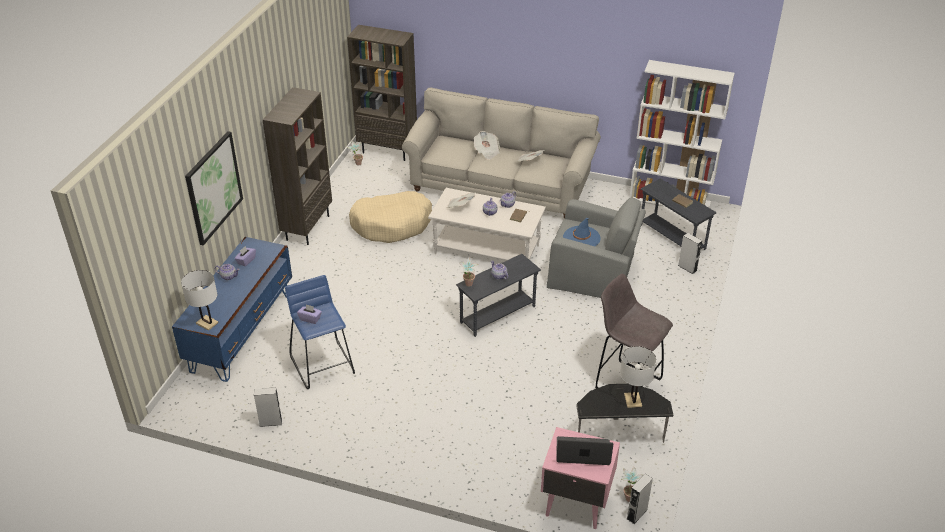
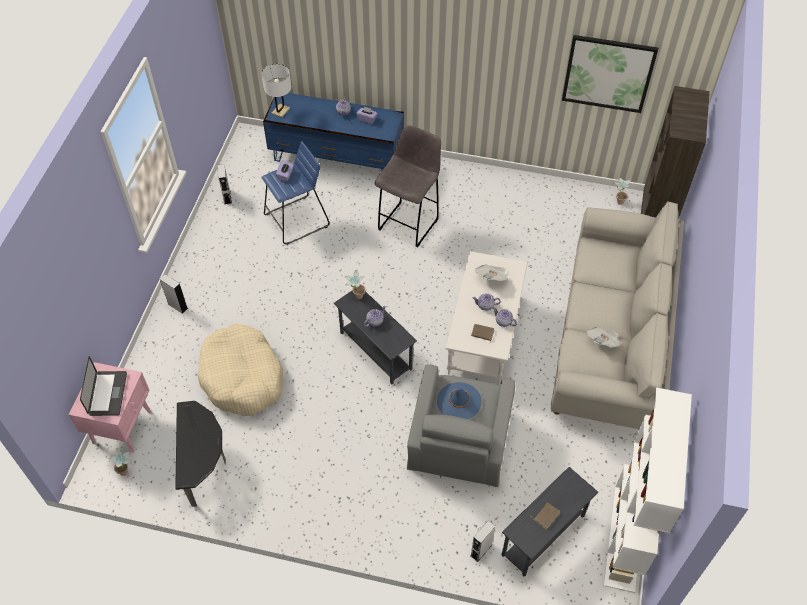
camera: 85 degrees right, 15 degrees up
picture [185,131,243,246] -> picture moved to [562,35,658,113]
brown bookcase [263,87,332,245] -> none
beige dog bed [349,191,432,243] -> beige dog bed moved to [198,324,283,416]
newspaper [474,131,500,160] -> none
grey stool [595,274,673,389] -> grey stool moved to [375,125,441,248]
white table lamp [620,346,656,408] -> none
grey speaker [627,474,653,524] -> grey speaker moved to [160,274,188,314]

